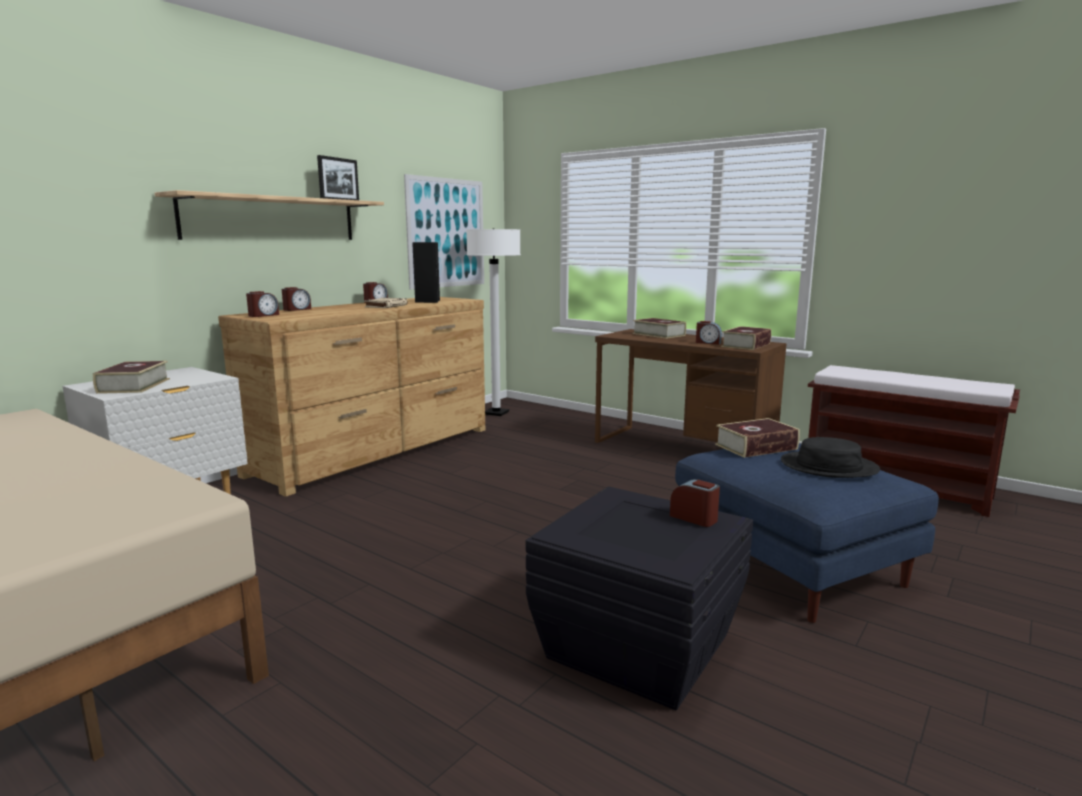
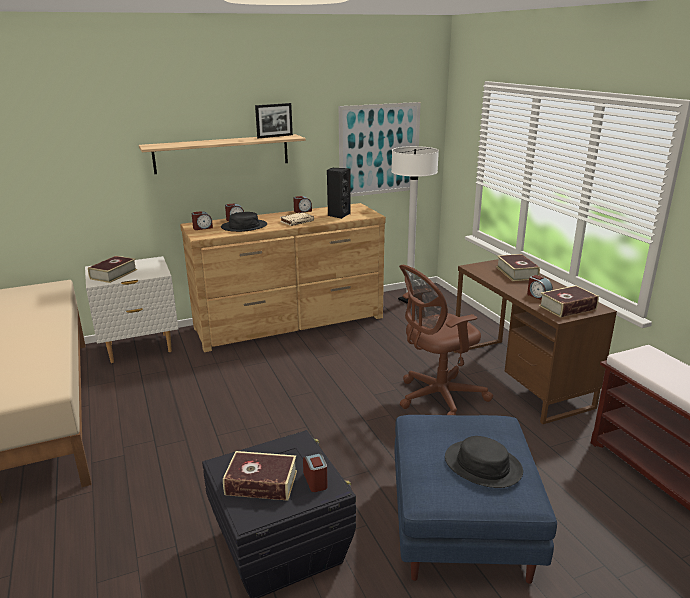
camera: 30 degrees right, 10 degrees up
book [715,418,800,458] -> book moved to [223,451,297,501]
none -> black hat [221,212,267,232]
none -> brown office chair [399,265,493,415]

